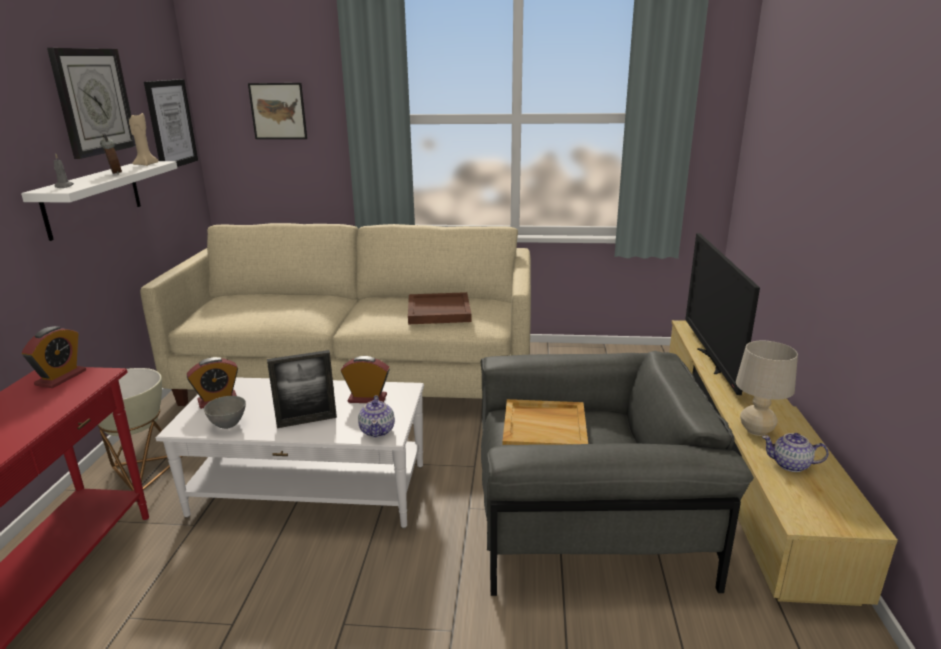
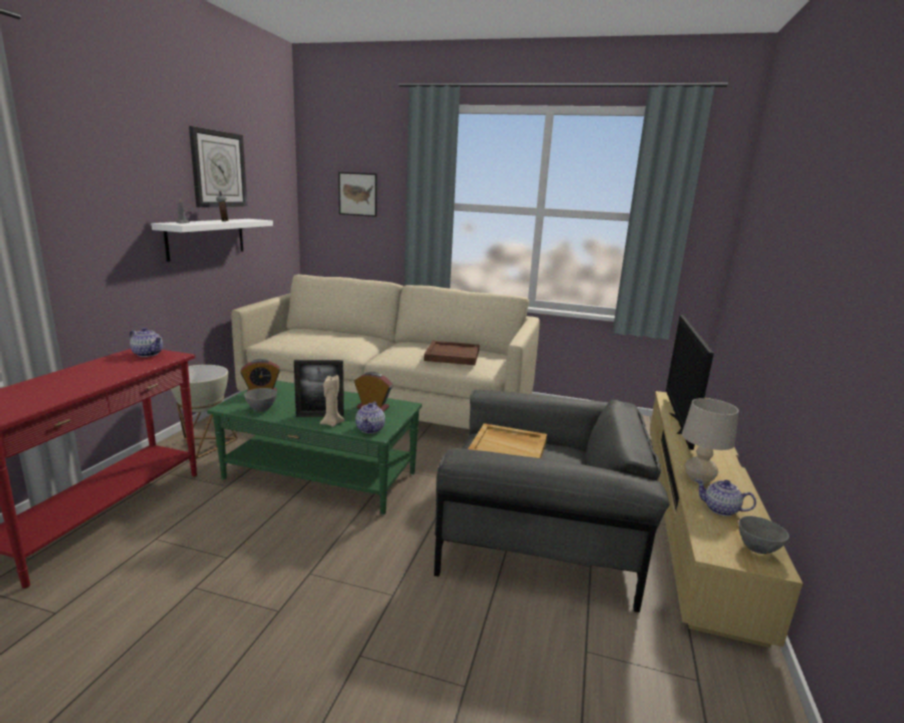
camera: 10 degrees right, 5 degrees down
alarm clock [22,326,86,388] -> teapot [129,327,163,357]
beige candle [129,113,159,166] -> beige candle moved to [320,375,345,427]
picture [144,79,198,167] -> none
white coffee table [156,377,424,528] -> green coffee table [207,380,422,515]
none -> grey bowl [738,516,789,554]

